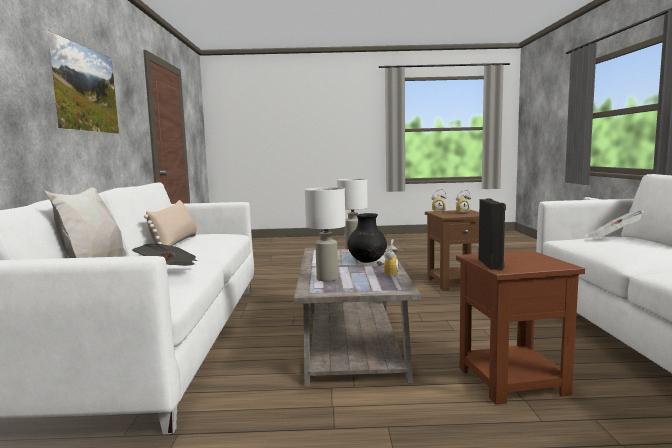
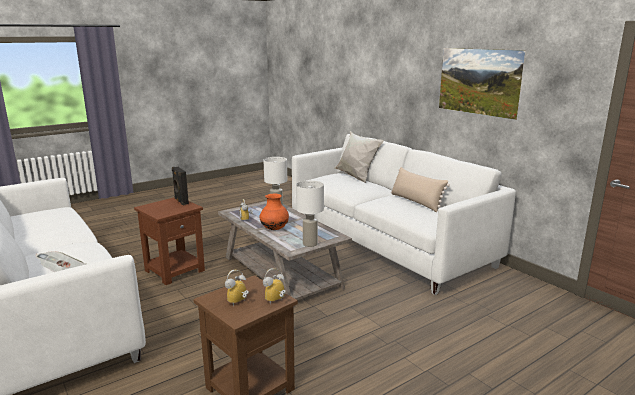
camera: 145 degrees right, 10 degrees up
newspaper [132,243,197,266] -> none
black vase [347,213,387,263] -> orange vase [260,193,289,230]

